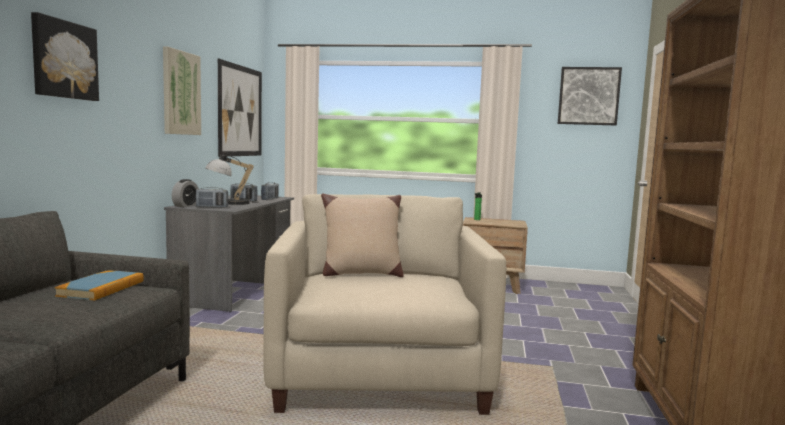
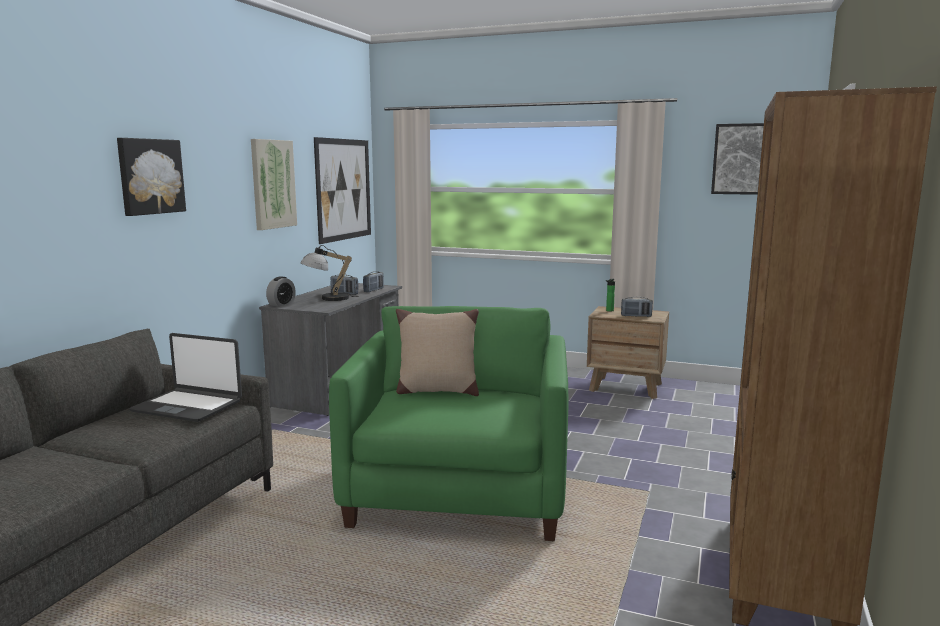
camera: 10 degrees right, 5 degrees up
book [55,270,144,300] -> laptop [129,333,242,422]
radio [196,187,228,208] -> radio moved to [621,297,653,317]
beige armchair [263,194,506,415] -> green armchair [329,306,569,541]

